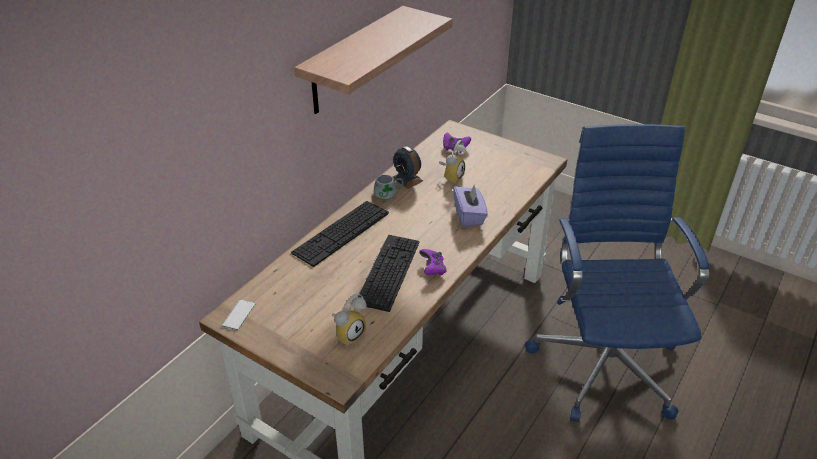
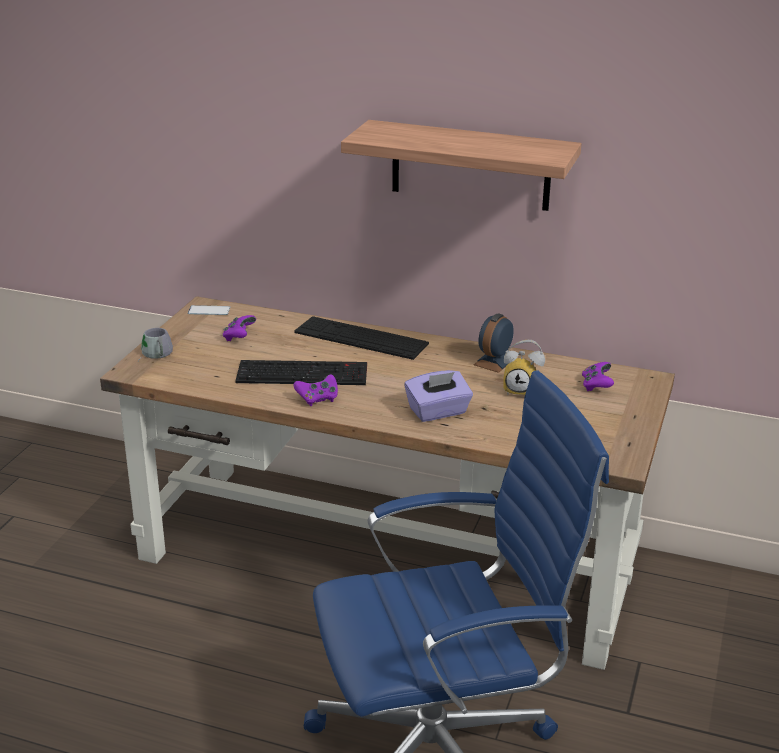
camera: 75 degrees right, 10 degrees down
alarm clock [332,293,367,346] -> none
grey mug [374,175,404,202] -> grey mug moved to [138,328,173,361]
none -> purple game controller [223,315,256,341]

